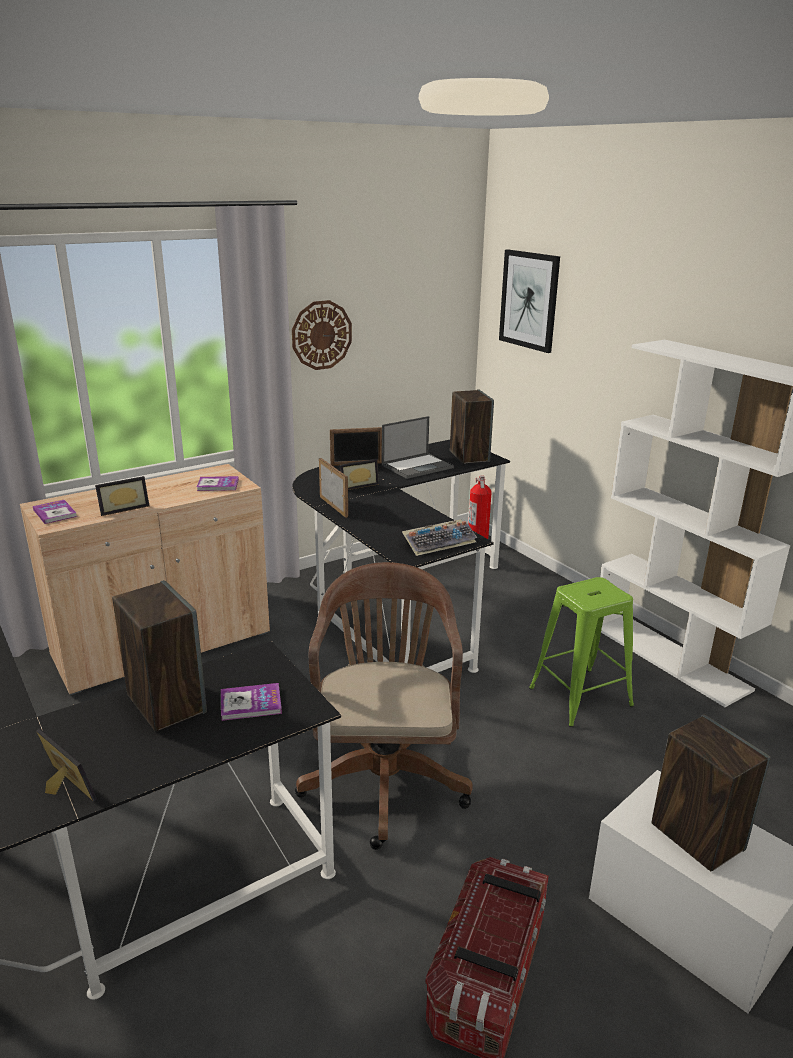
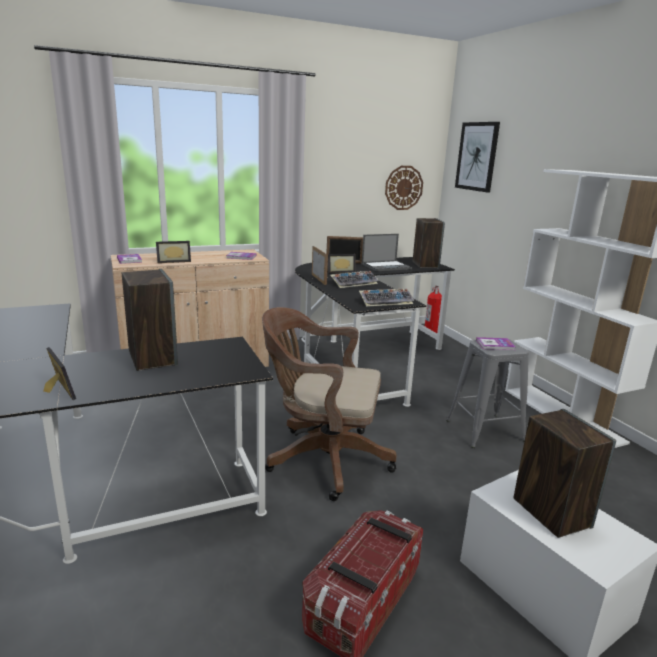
camera: 10 degrees right, 5 degrees down
book [221,683,282,721] -> book moved to [476,337,516,350]
wall clock [292,300,352,370] -> wall clock moved to [385,166,423,210]
brown office chair [295,562,473,850] -> brown office chair turned 90 degrees counterclockwise [262,307,397,501]
green stool [529,577,634,727] -> grey stool [446,339,529,448]
none -> keyboard [330,271,379,288]

